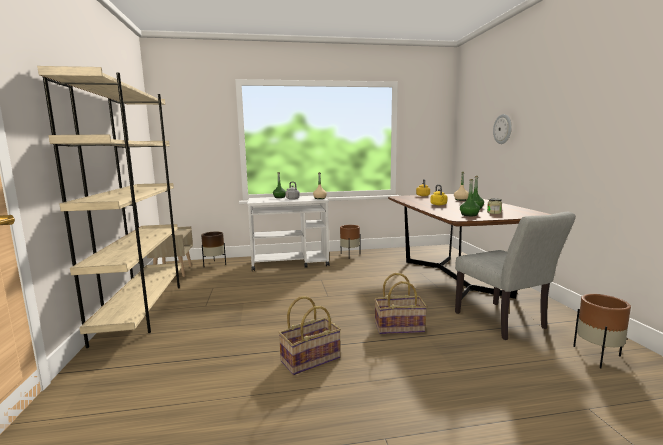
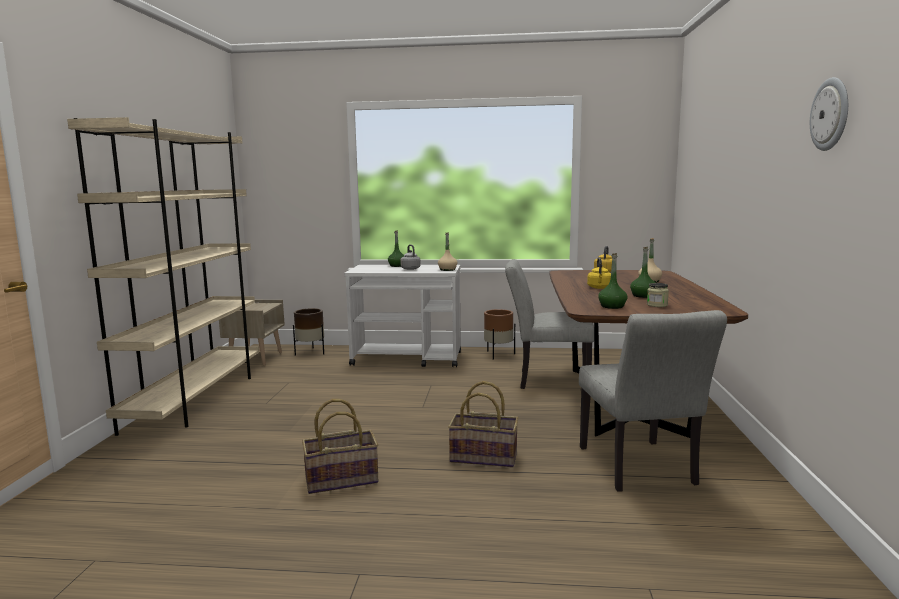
camera: 15 degrees right, 0 degrees up
wall clock [493,114,512,144] -> wall clock moved to [810,77,848,151]
brown planter [573,294,631,368] -> none
none -> grey chair [505,259,594,389]

